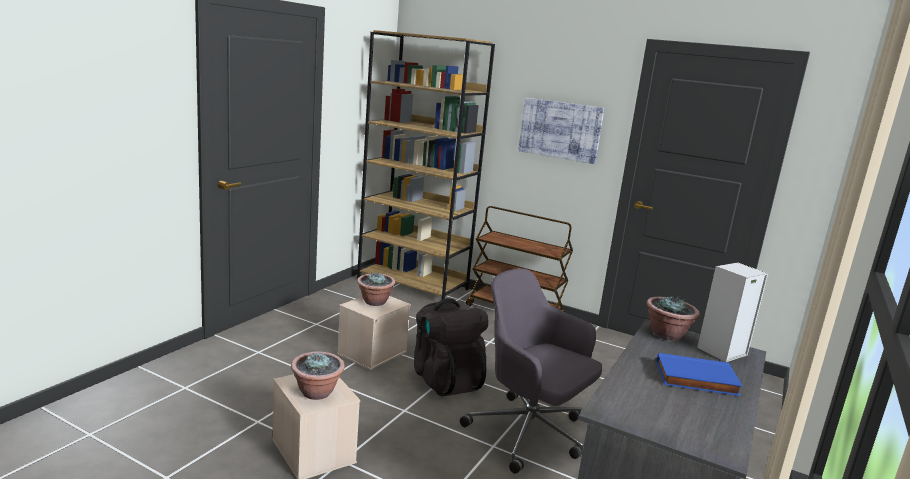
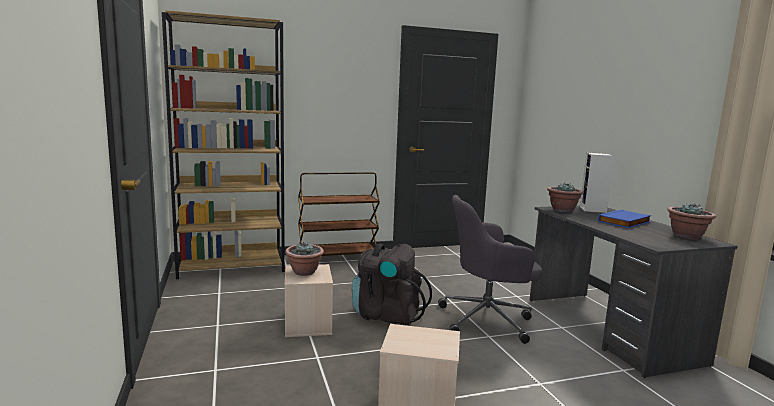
camera: 45 degrees left, 5 degrees down
potted plant [291,351,345,400] -> potted plant moved to [667,203,716,239]
picture [518,98,604,164] -> none

